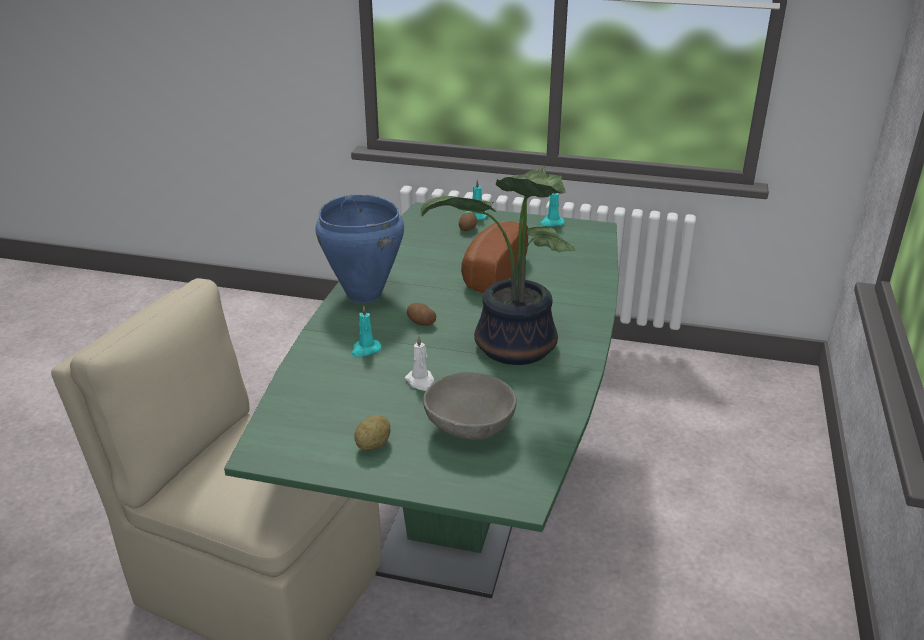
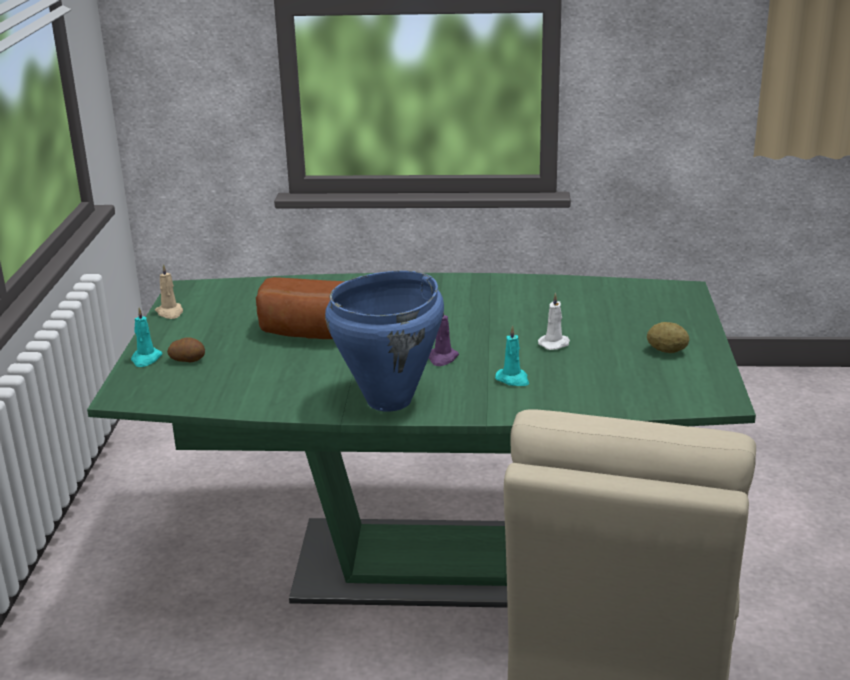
camera: 100 degrees left, 5 degrees down
potato [407,303,436,326] -> purple candle [428,313,459,366]
potted plant [421,166,576,365] -> none
grey bowl [423,372,517,440] -> none
turquoise candle [540,193,564,226] -> beige candle [155,264,183,319]

